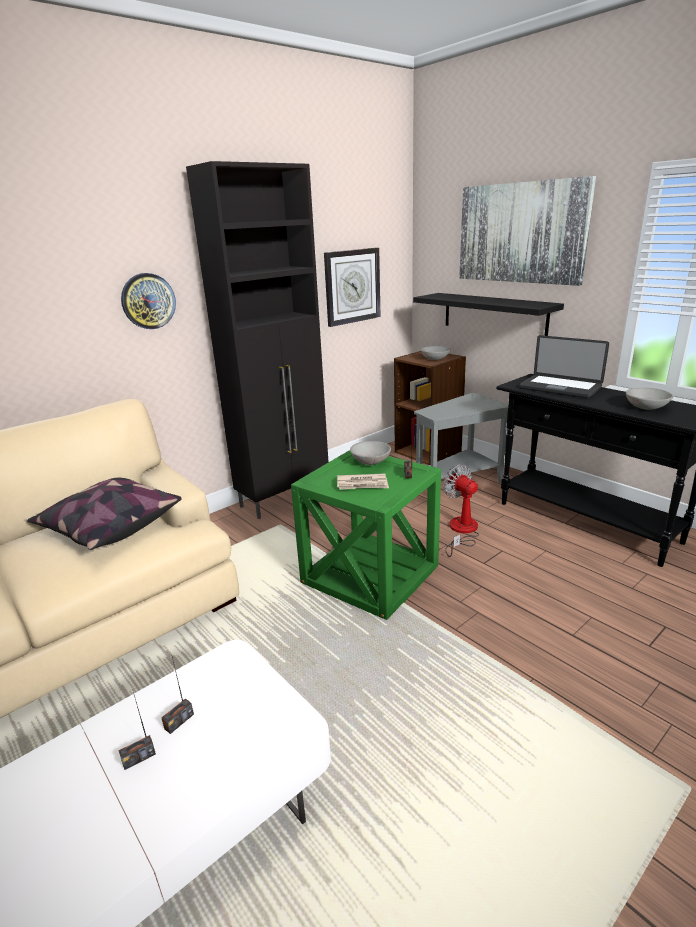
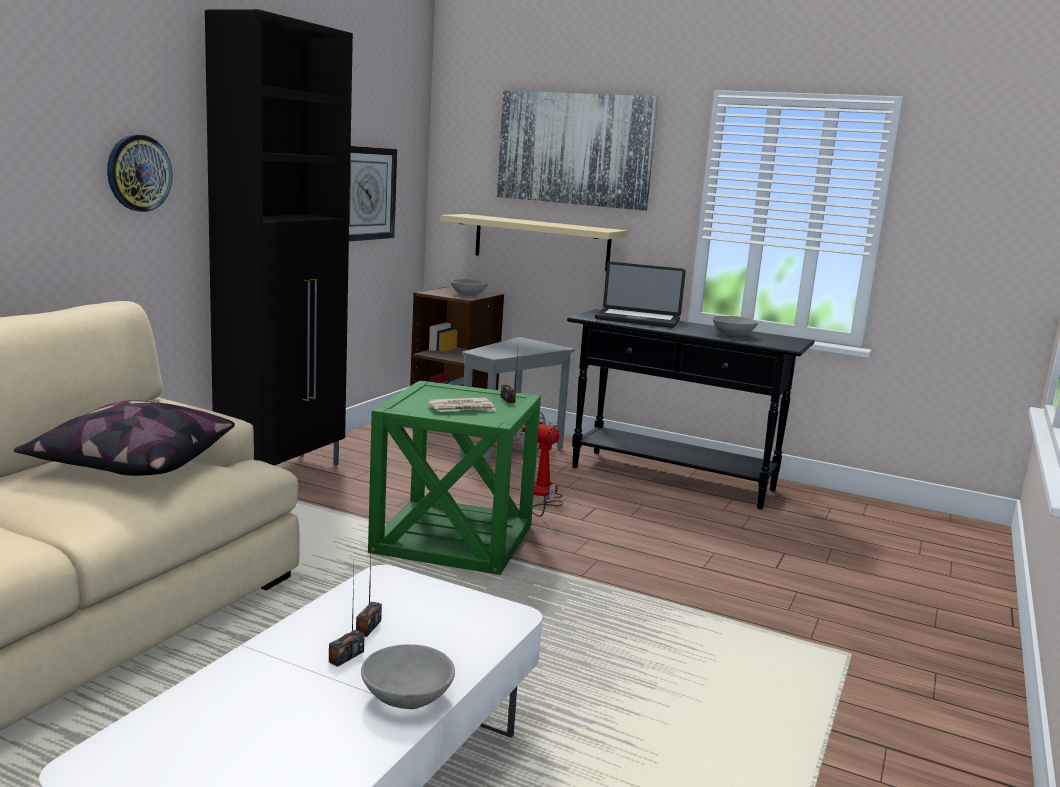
camera: 25 degrees left, 10 degrees down
grey bowl [350,441,391,465] -> grey bowl moved to [361,644,455,709]
black shelf [413,293,564,336] -> beige shelf [441,214,627,271]

